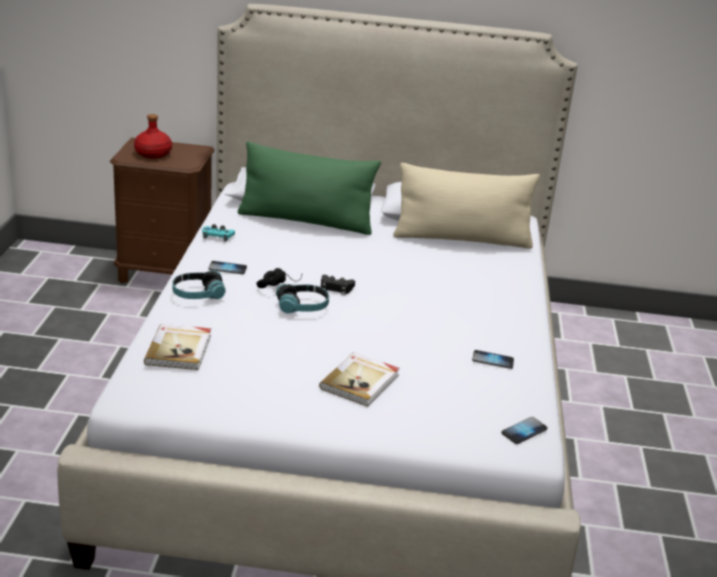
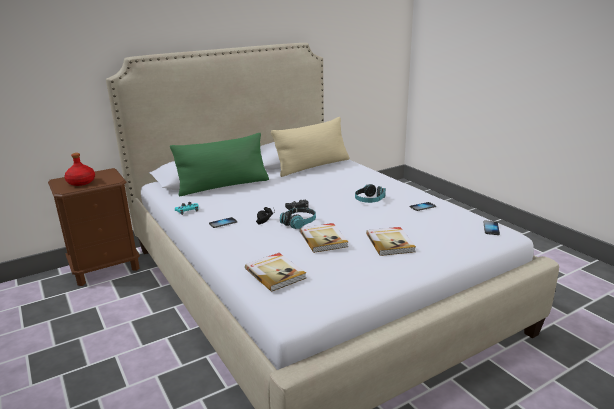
camera: 35 degrees left, 5 degrees down
headphones [172,270,226,299] -> headphones moved to [355,184,386,203]
none -> book [300,223,348,253]

